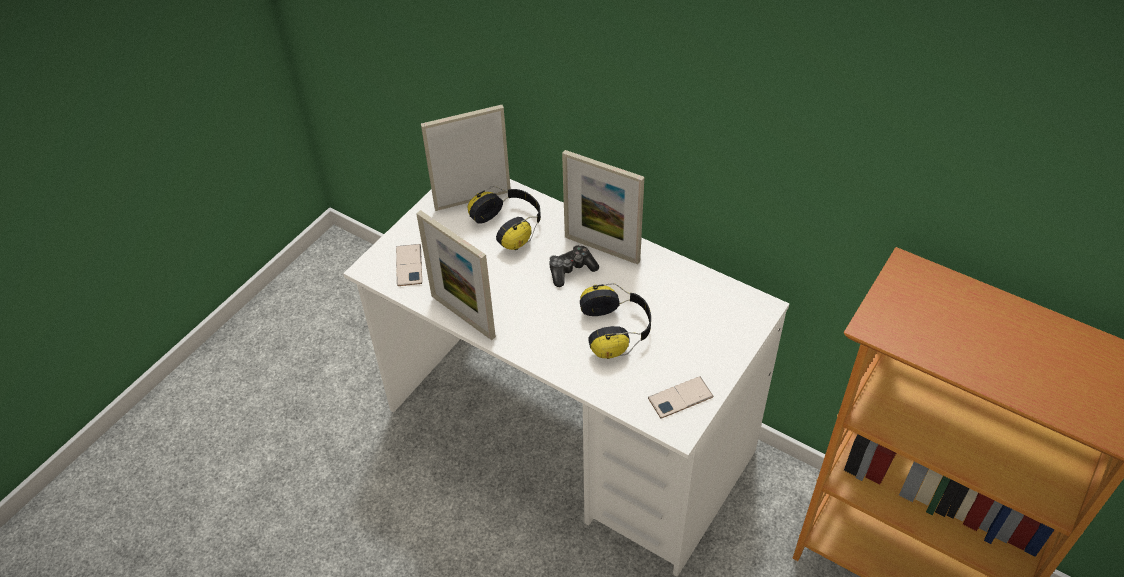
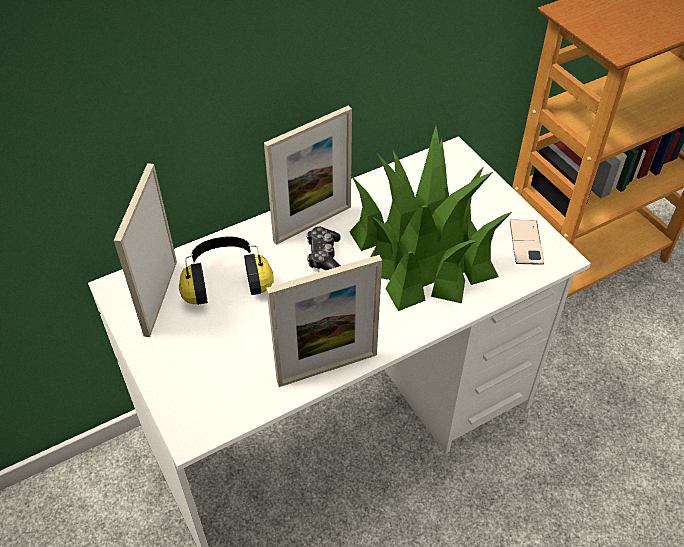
camera: 65 degrees left, 0 degrees up
phone [396,244,422,286] -> none
headphones [580,283,651,359] -> potted plant [349,126,512,311]

